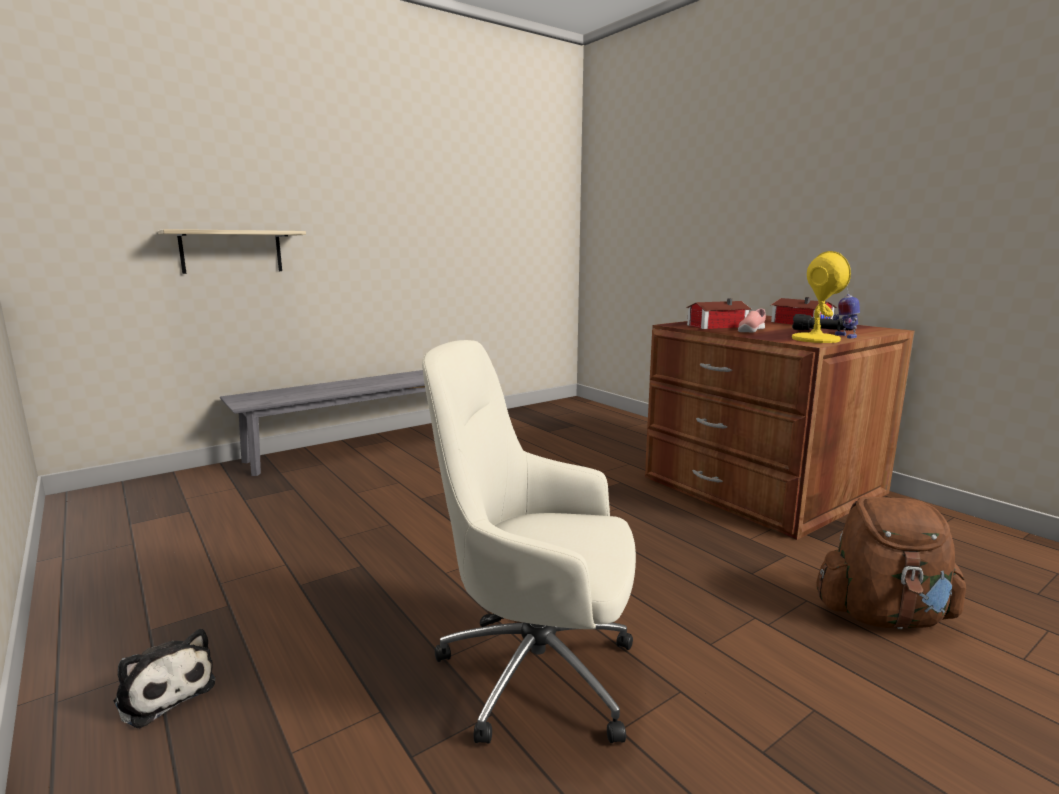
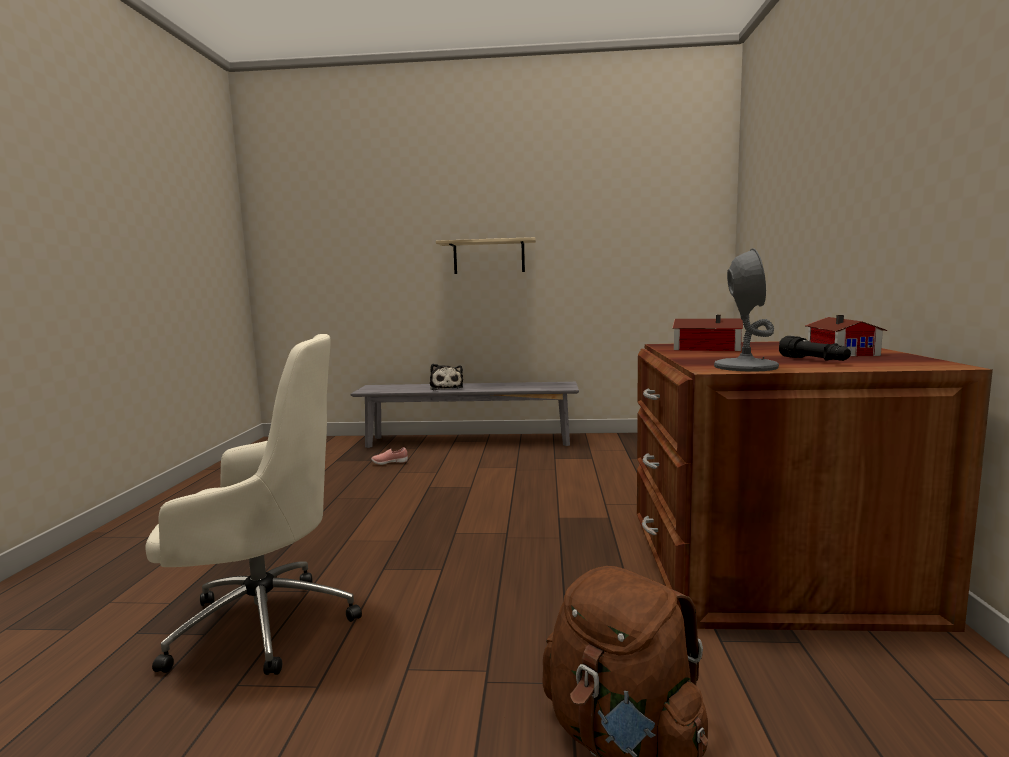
camera: 40 degrees right, 5 degrees down
plush toy [114,629,215,728] -> plush toy moved to [430,364,463,390]
shelf [158,229,306,274] -> shelf moved to [436,237,536,274]
beige office chair [422,340,636,744] -> beige office chair turned 120 degrees clockwise [146,334,362,675]
pink shoe [738,309,766,332] -> pink shoe moved to [371,447,408,465]
yellow table lamp [792,251,851,343] -> grey table lamp [714,248,779,372]
toy robot [833,285,860,339] -> none

